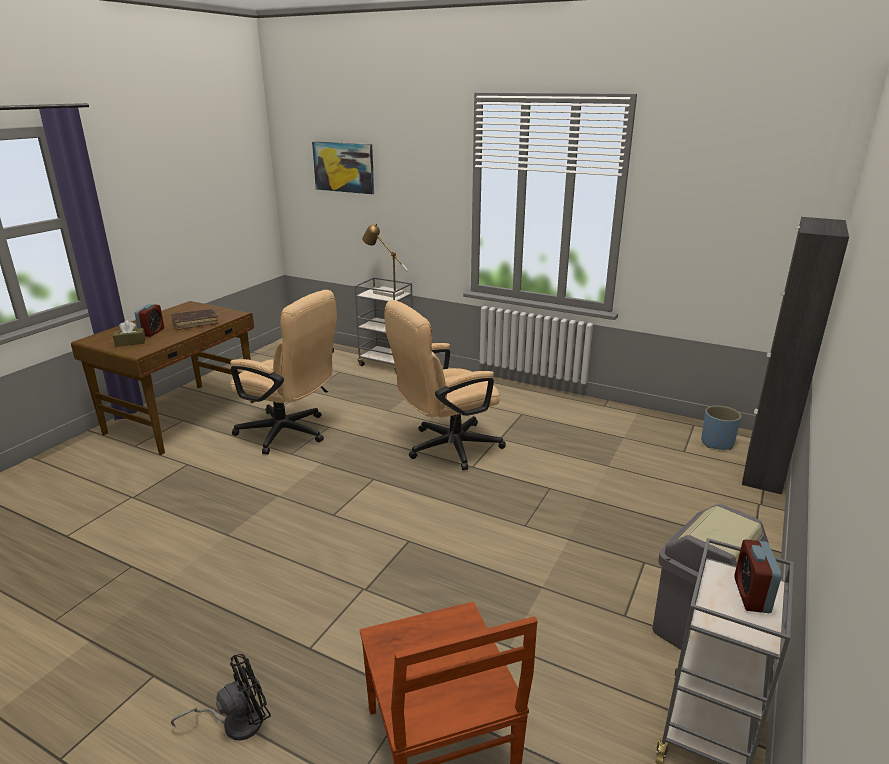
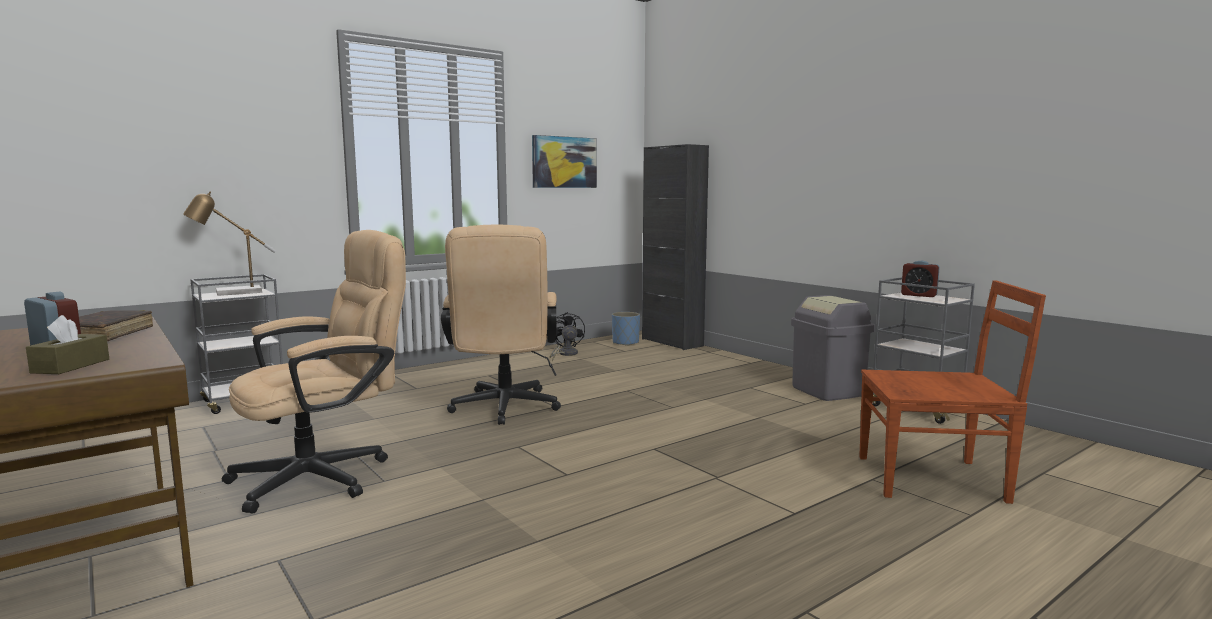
camera: 65 degrees left, 15 degrees down
black fan [171,654,271,741] -> black fan moved to [549,312,585,361]
picture [312,142,374,194] -> picture moved to [532,135,597,188]

